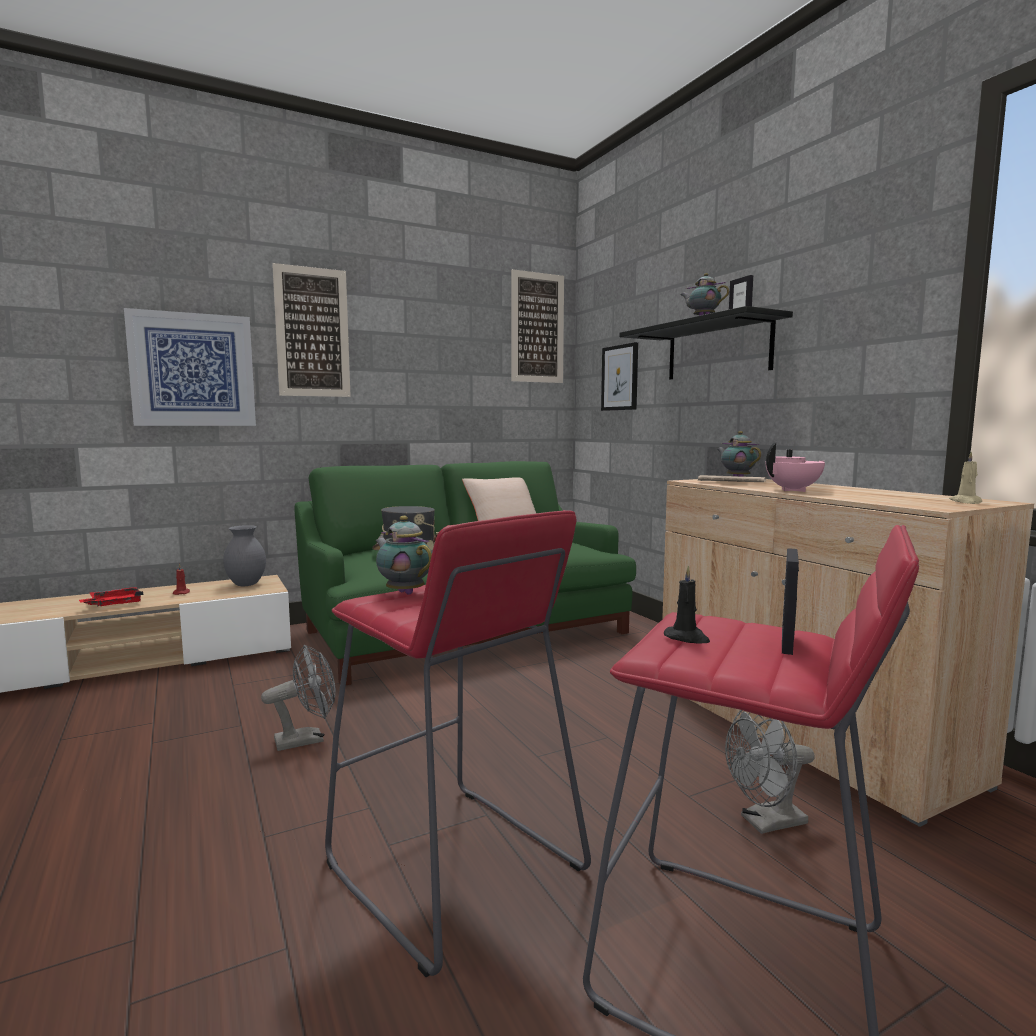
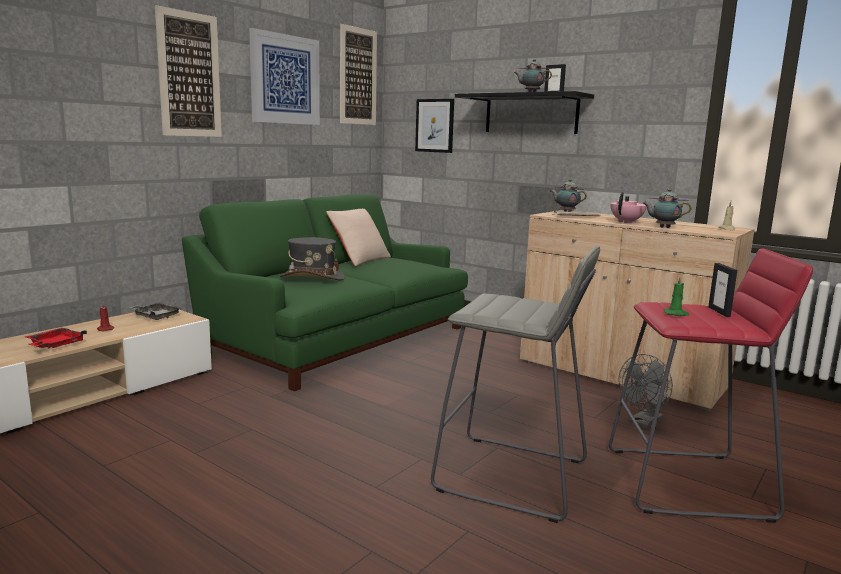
camera: 25 degrees left, 5 degrees up
picture [124,308,256,426] -> picture moved to [249,28,320,125]
grey vase [223,525,266,586] -> grey tray [129,302,181,320]
grey fan [261,645,336,751] -> none
red stool [325,510,591,977] -> grey stool [431,246,600,523]
teapot [375,516,432,595] -> teapot moved to [643,189,691,228]
black candle [664,565,710,644] -> green candle [664,275,690,316]

